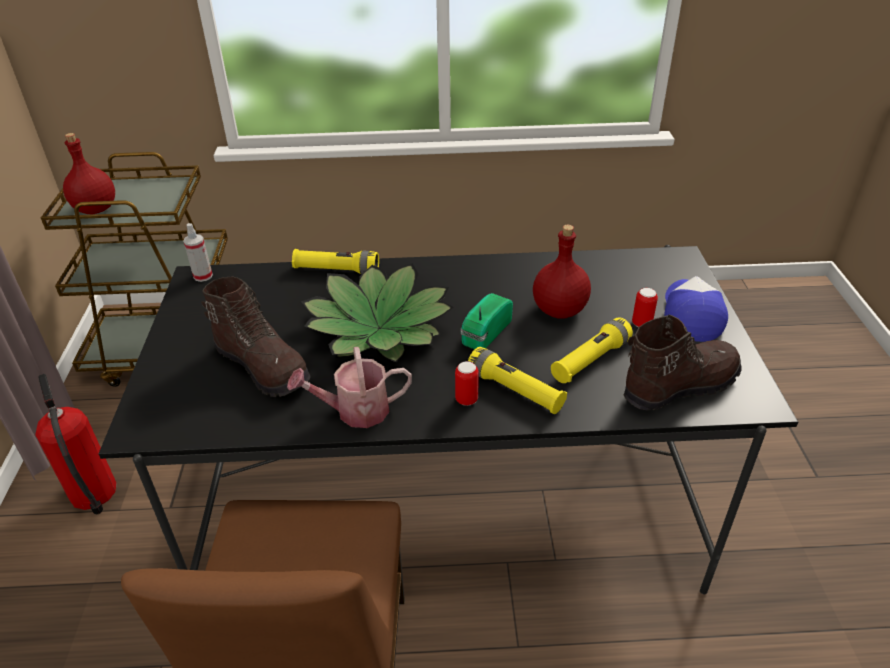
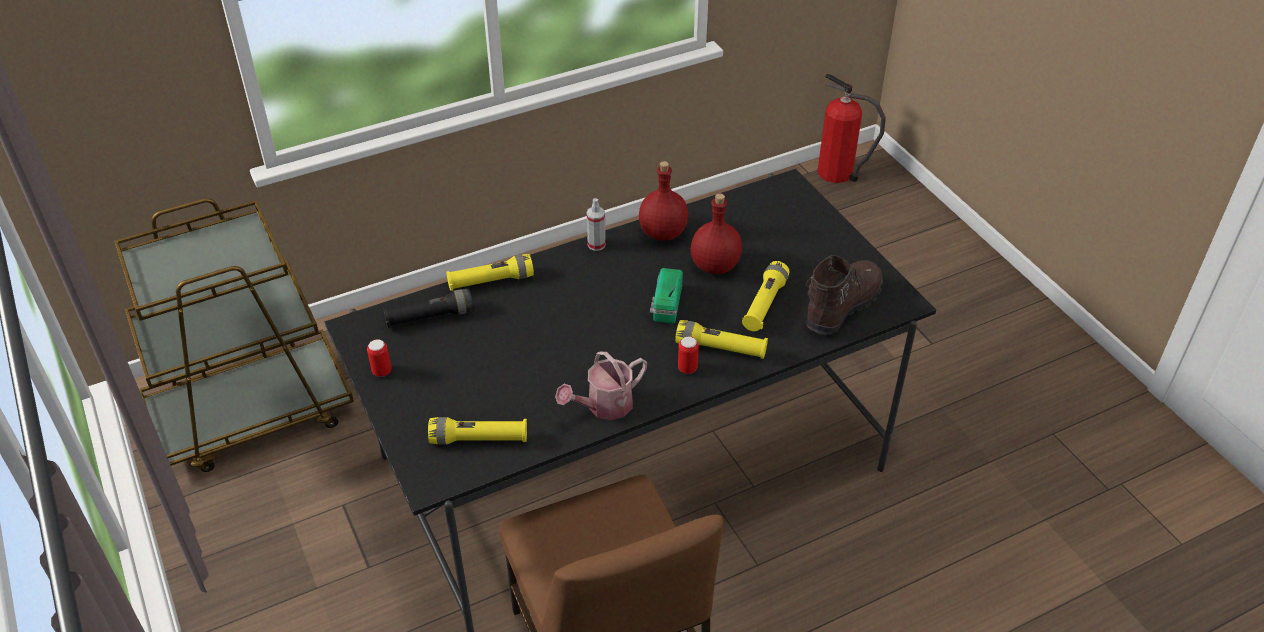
camera: 25 degrees left, 5 degrees up
fire extinguisher [35,374,116,514] -> fire extinguisher moved to [818,74,886,183]
red bottle [63,133,115,214] -> red bottle moved to [639,161,688,241]
spray bottle [183,223,213,282] -> spray bottle moved to [587,198,606,251]
brown boot [201,276,311,397] -> none
potted plant [301,263,454,362] -> none
can [632,288,658,327] -> can moved to [367,339,391,377]
cap [664,276,728,342] -> none
none -> black flashlight [383,289,474,328]
none -> yellow flashlight [428,417,527,444]

